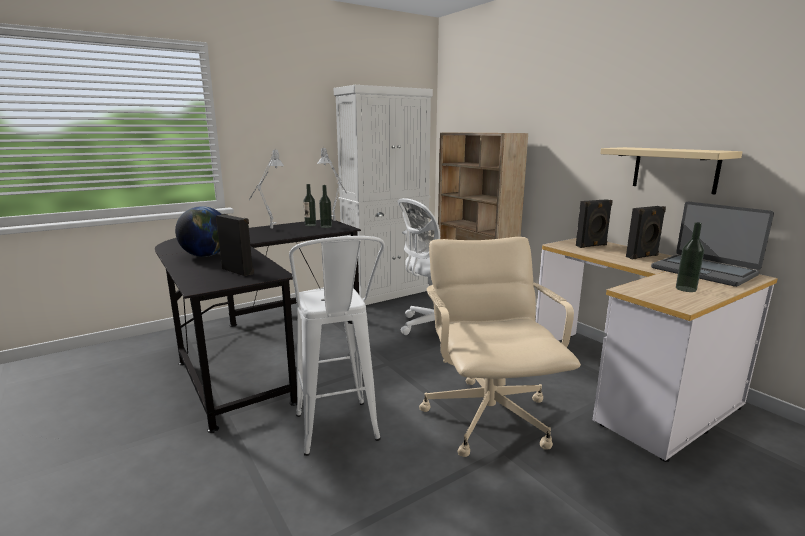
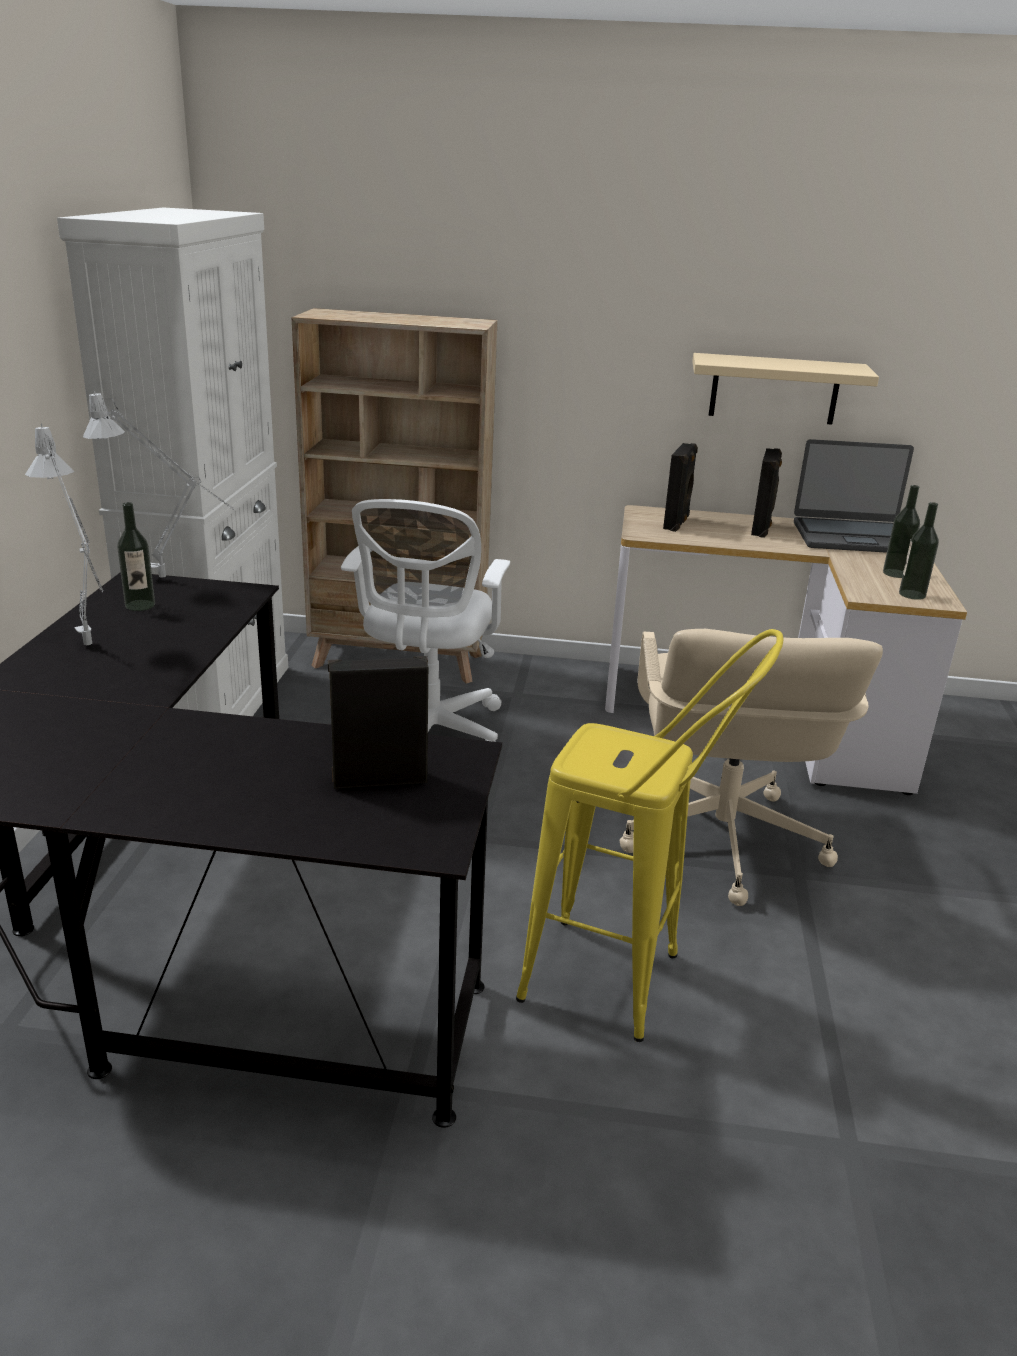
camera: 50 degrees left, 10 degrees up
globe [175,206,221,257] -> none
white stool [289,236,385,456] -> yellow stool [516,629,784,1042]
bottle [319,185,332,228] -> bottle moved to [899,502,939,600]
beige office chair [419,237,581,457] -> beige office chair turned 120 degrees counterclockwise [620,629,883,906]

